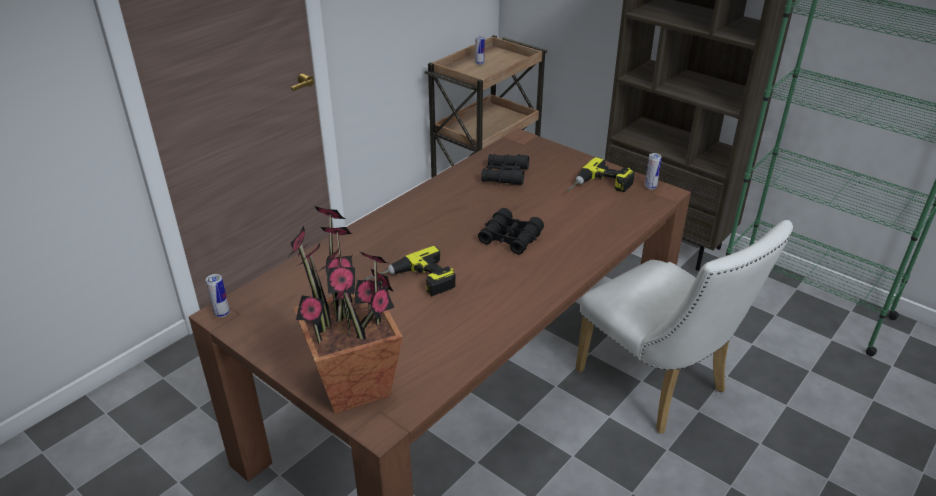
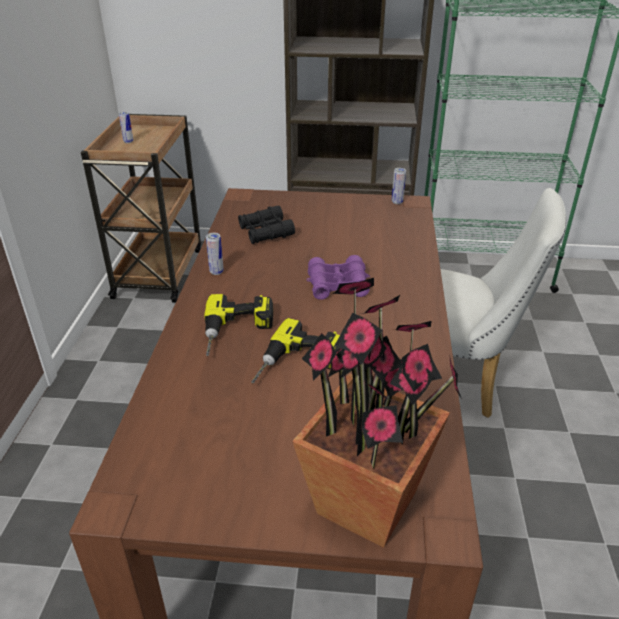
camera: 35 degrees left, 0 degrees up
can [206,274,230,318] -> can moved to [206,233,224,275]
black binoculars [478,208,544,254] -> purple binoculars [307,255,370,300]
power drill [567,157,635,192] -> power drill moved to [204,294,273,356]

